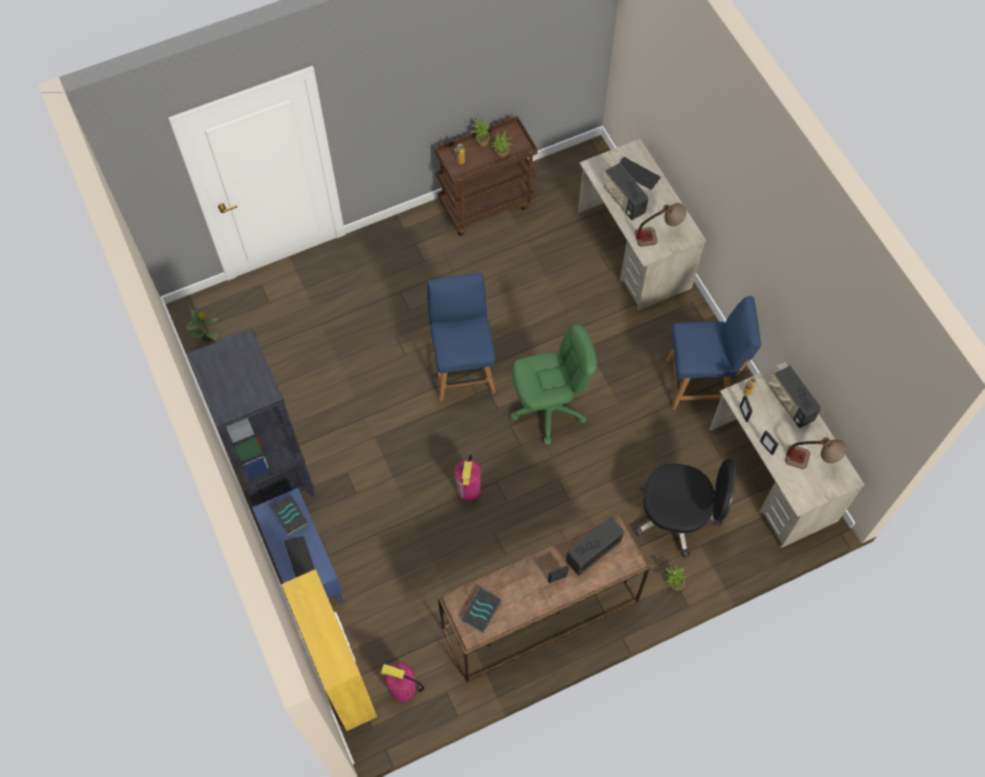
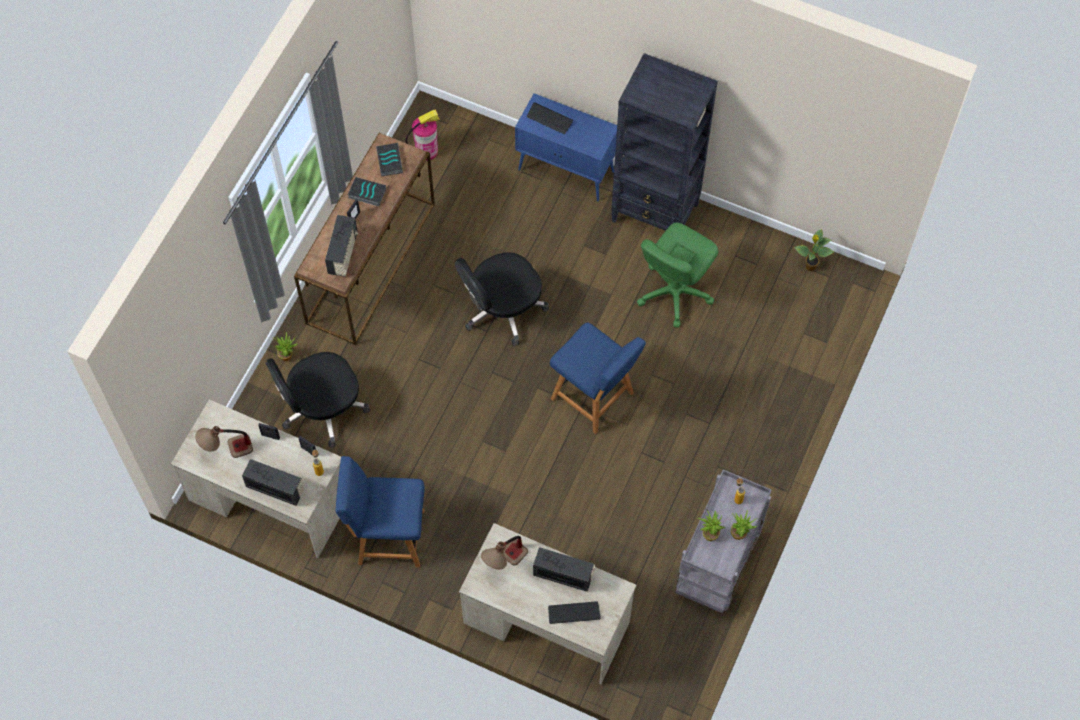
camera: 140 degrees right, 0 degrees up
book [271,494,309,536] -> book moved to [347,177,386,206]
yellow cabinet [281,569,377,731] -> none
brown cart [435,116,538,236] -> grey cart [676,469,772,613]
fire extinguisher [455,455,481,501] -> black office chair [455,252,549,346]
green office chair [510,324,597,445] -> green office chair moved to [637,223,718,327]
blue chair [666,296,761,409] -> blue chair turned 45 degrees clockwise [335,456,425,568]

